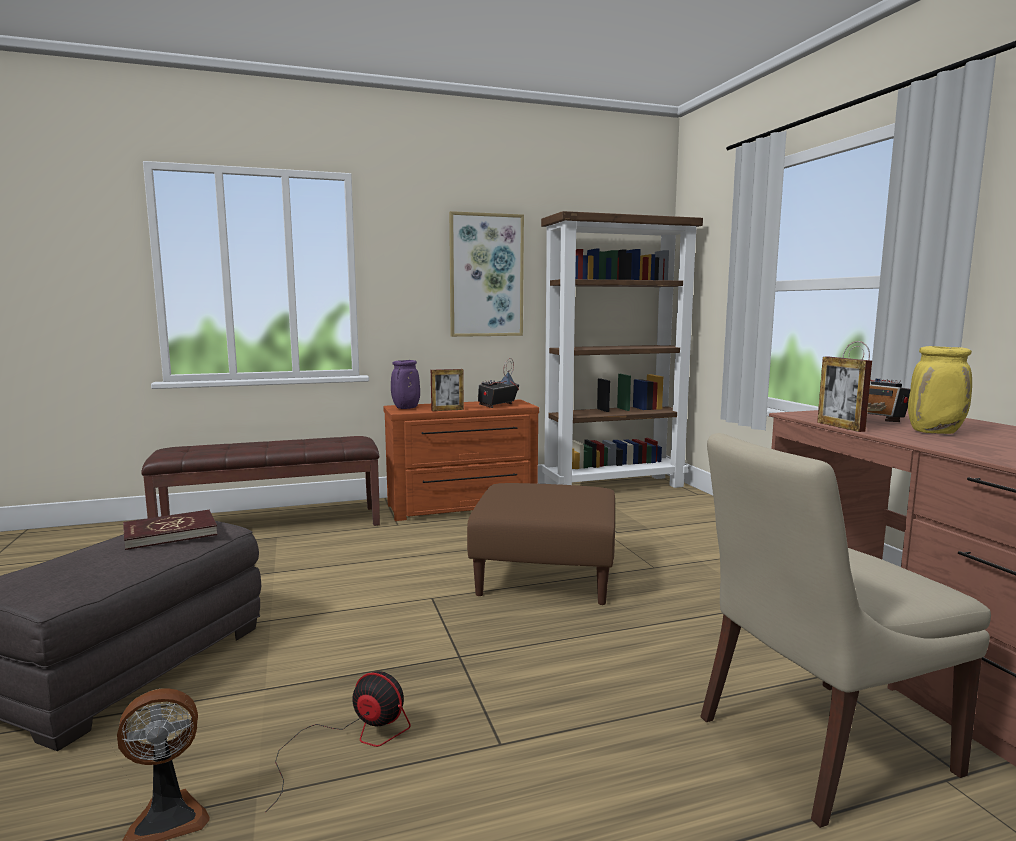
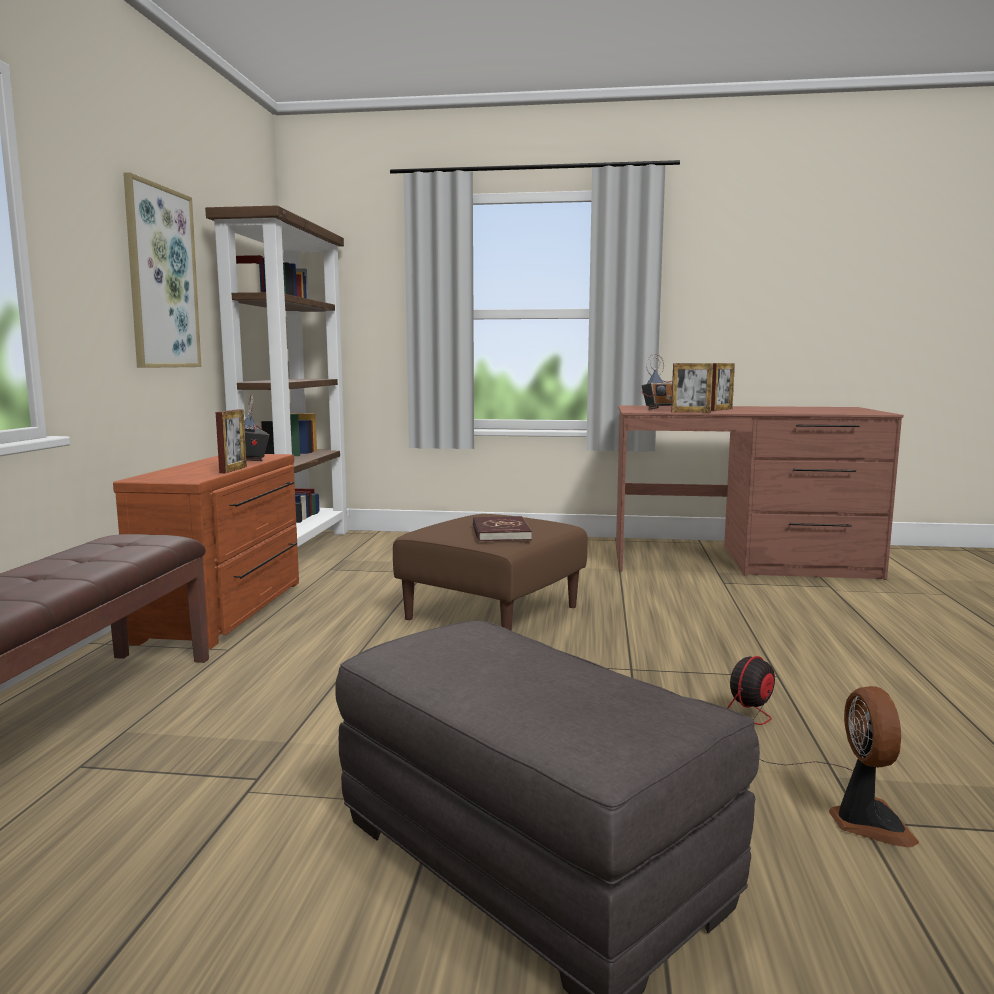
camera: 65 degrees left, 0 degrees up
red book [123,510,218,550] -> red book moved to [473,516,532,542]
purple vase [391,360,420,409] -> none
beige chair [700,433,991,828] -> none
yellow vase [908,346,972,434] -> picture frame [711,363,735,411]

